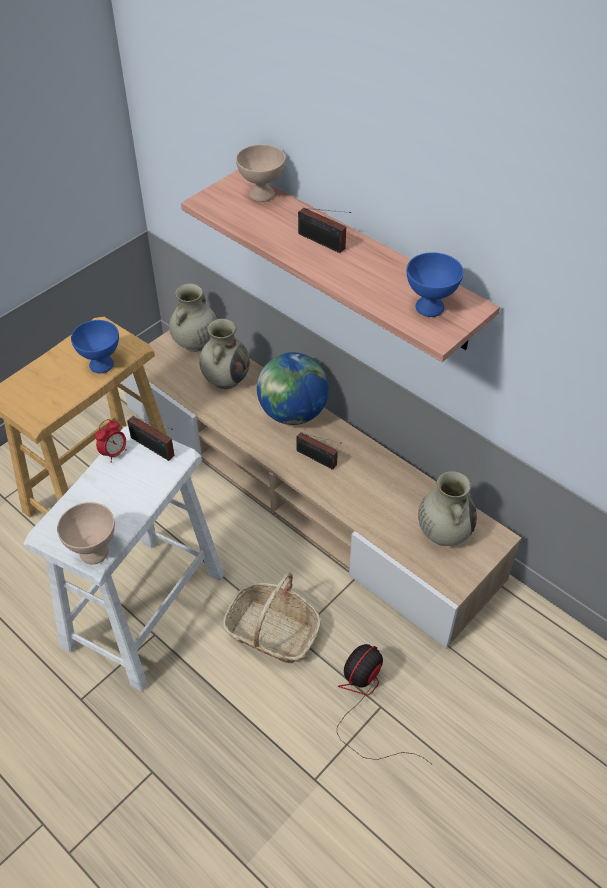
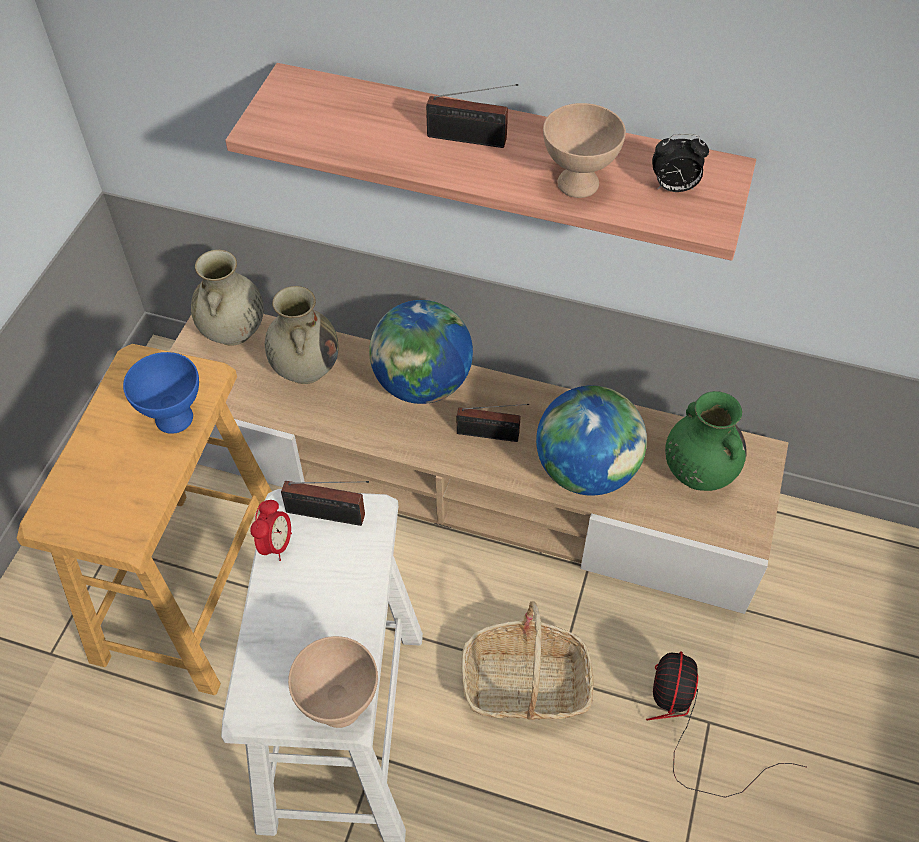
camera: 25 degrees left, 5 degrees up
beige bowl [236,144,285,202] -> beige bowl moved to [543,103,626,198]
blue bowl [407,252,463,317] -> alarm clock [652,134,709,192]
beige vase [418,471,477,546] -> green vase [665,391,747,491]
none -> globe [536,385,647,496]

